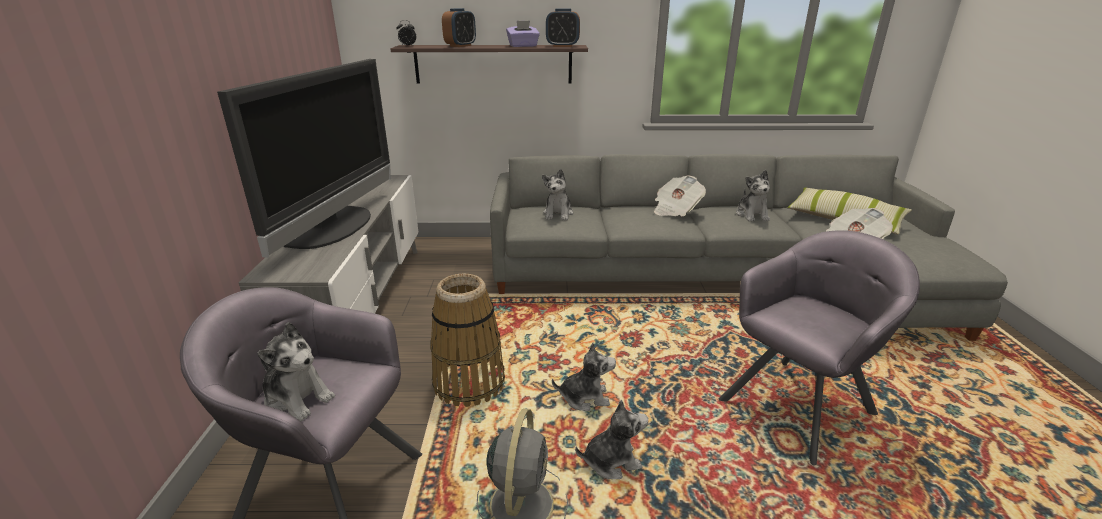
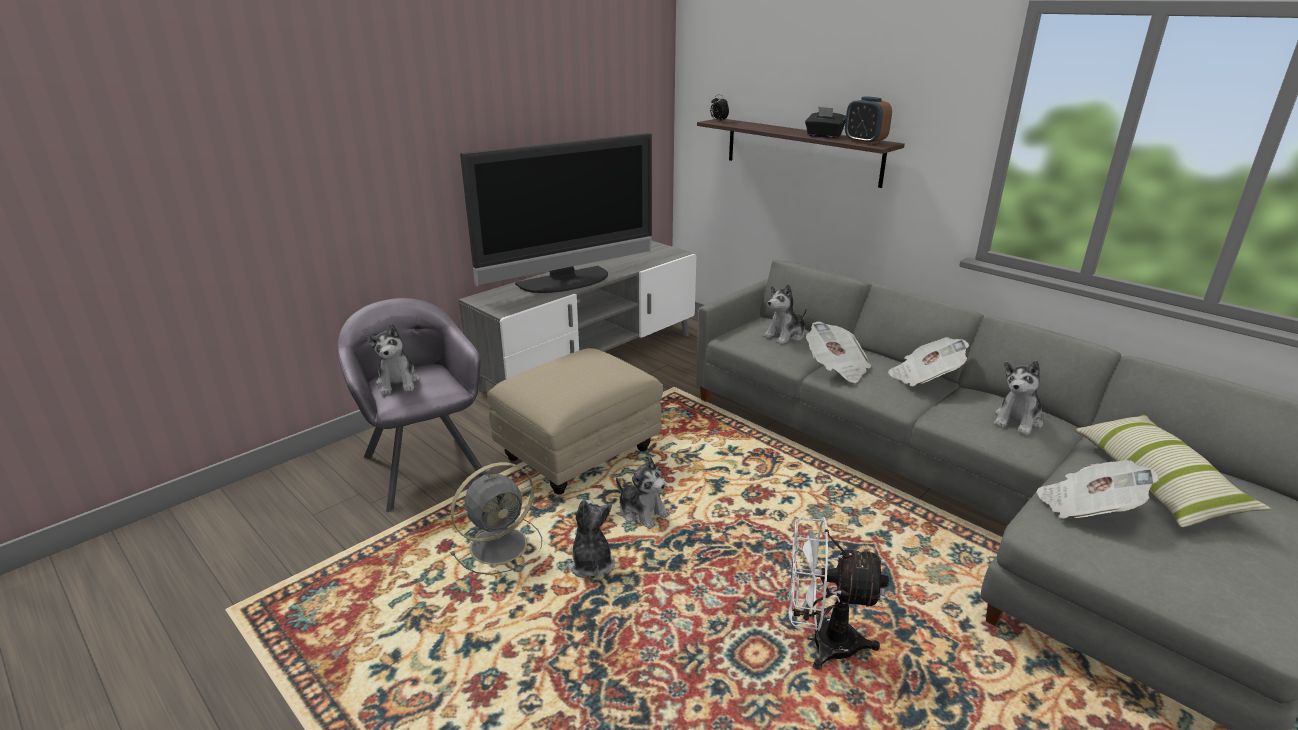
camera: 45 degrees right, 0 degrees up
basket [430,273,505,407] -> beige ottoman [487,348,663,495]
alarm clock [442,8,476,47] -> none
purple tissue box [506,21,540,47] -> black tissue box [805,106,846,138]
plush toy [575,400,648,479] -> plush toy turned 135 degrees counterclockwise [568,500,615,578]
grey armchair [719,230,920,466] -> white fan [789,517,889,670]
none -> newspaper [806,322,871,383]

